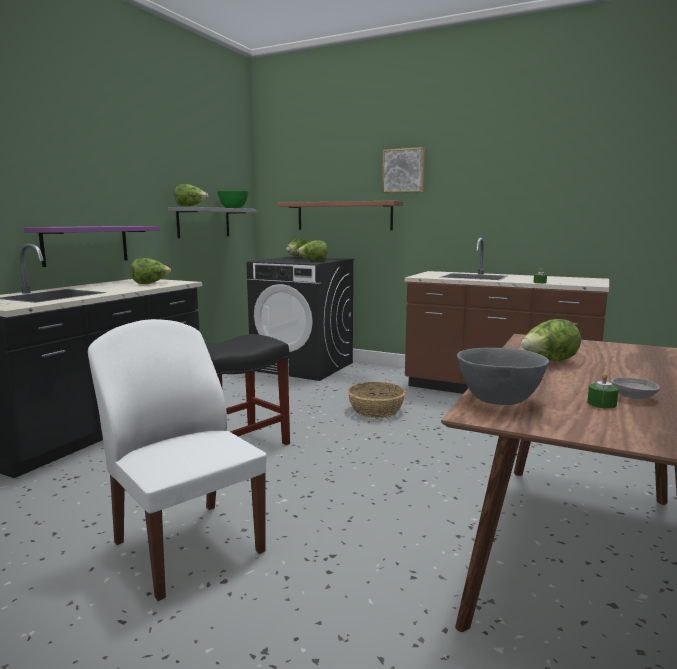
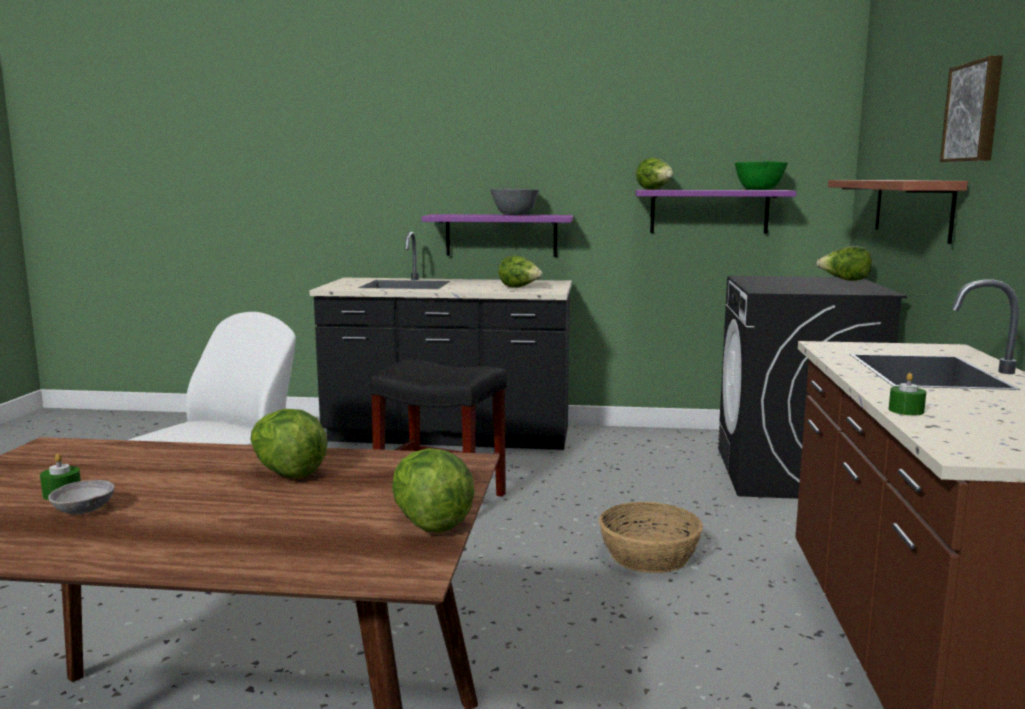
camera: 70 degrees right, 0 degrees up
grey shelf [168,207,256,238] -> purple shelf [635,190,797,234]
lettuce [297,240,328,261] -> lettuce moved to [392,448,475,533]
grey bowl [457,348,549,405] -> grey bowl moved to [490,188,539,215]

